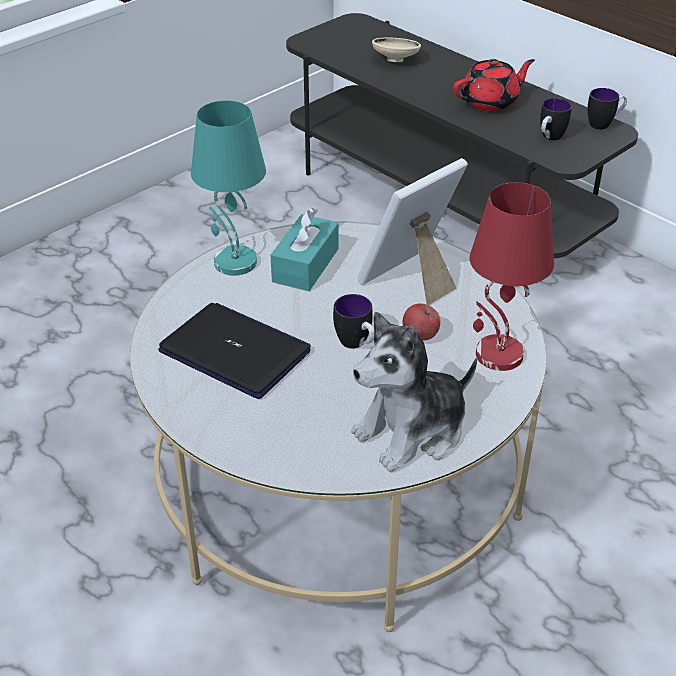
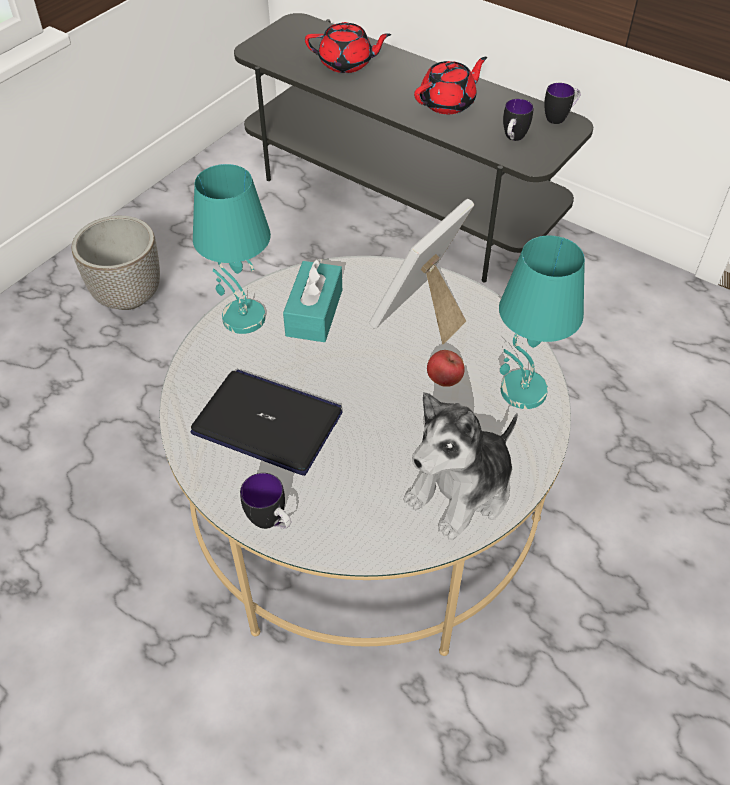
camera: 10 degrees left, 10 degrees up
mug [333,294,374,348] -> mug moved to [240,473,291,529]
beige bowl [372,38,421,62] -> red teapot [305,22,392,73]
red table lamp [470,182,554,371] -> turquoise table lamp [499,235,585,409]
none -> planter [71,216,160,310]

